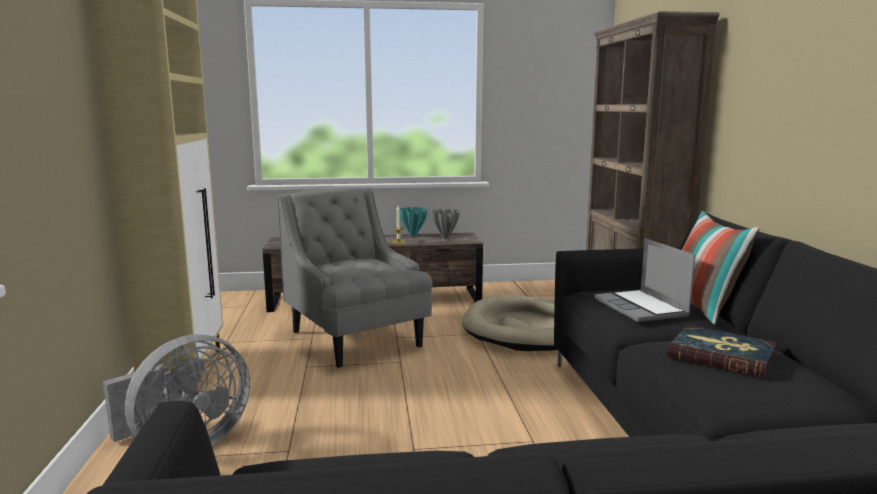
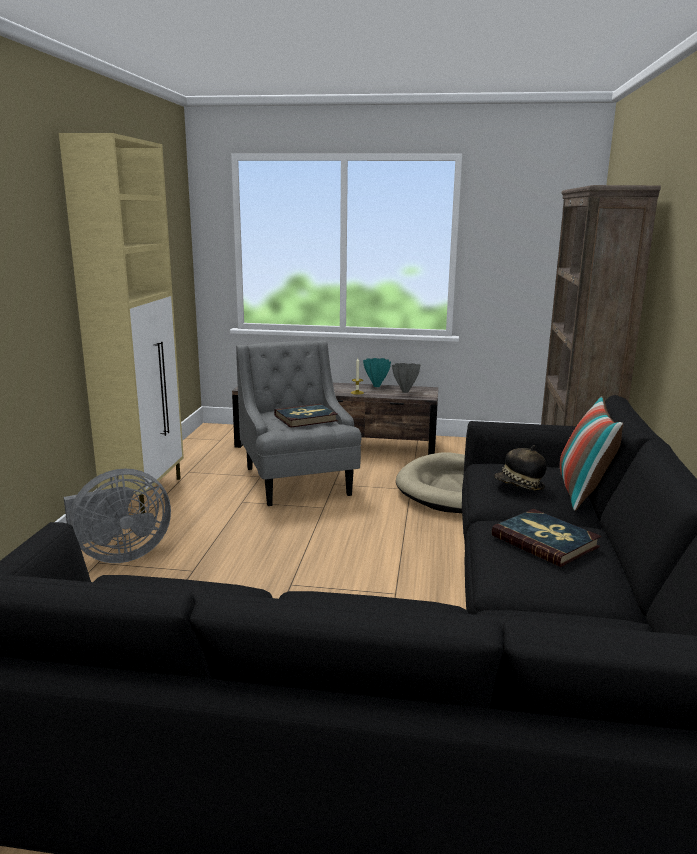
camera: 15 degrees right, 5 degrees up
laptop [595,238,695,322] -> hat [494,445,547,490]
none -> book [274,404,338,428]

